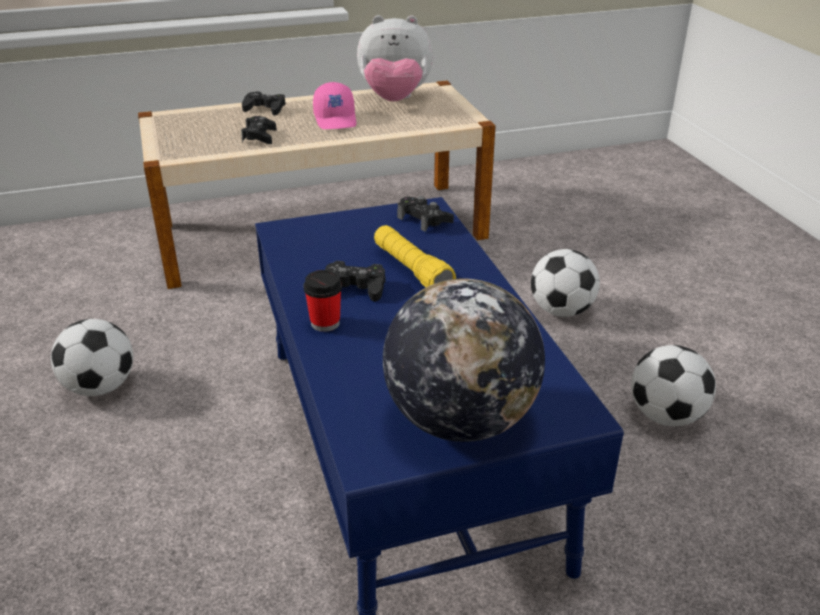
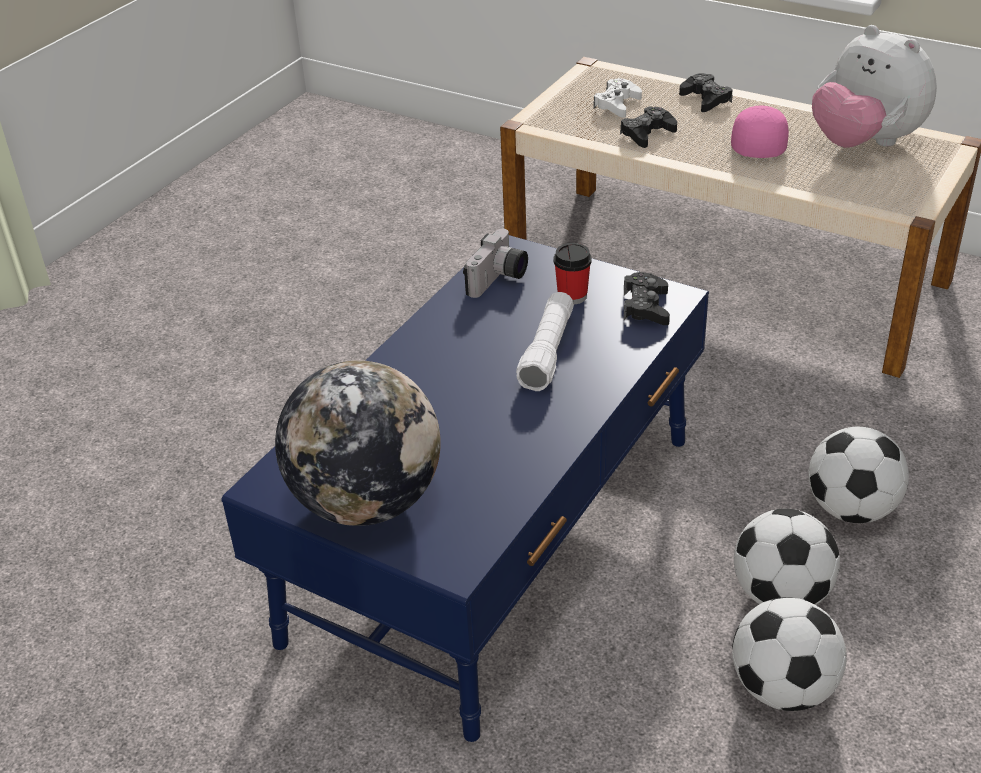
camera: 50 degrees right, 5 degrees up
football [51,319,134,396] -> football moved to [734,509,840,605]
cup [304,270,342,332] -> cup moved to [554,243,592,304]
pink cap [313,82,356,129] -> pink cap turned 150 degrees clockwise [731,105,789,158]
black game controller [325,261,386,302] -> none
yellow flashlight [374,225,456,288] -> white flashlight [516,292,574,391]
none -> camera [463,229,528,298]
none -> white game controller [593,78,642,118]

